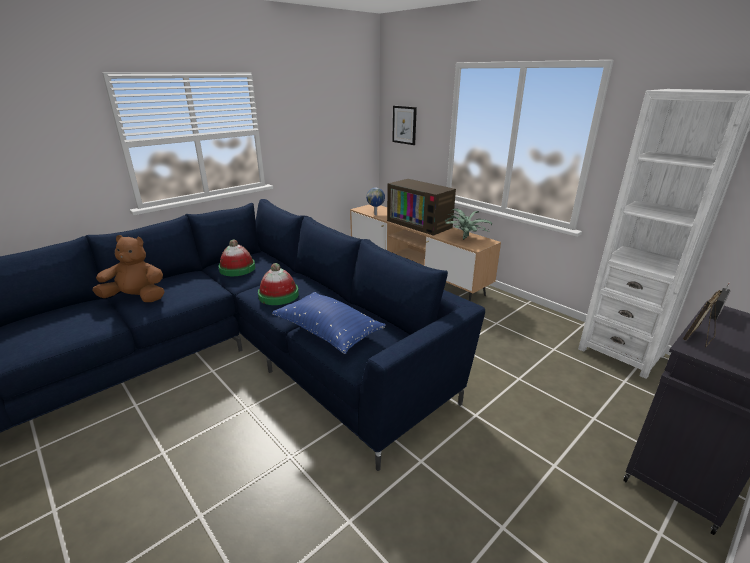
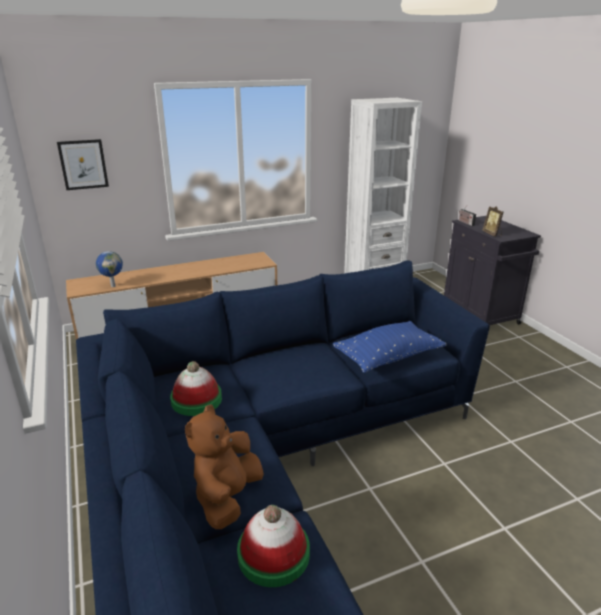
camera: 70 degrees left, 0 degrees up
hat [258,263,299,305] -> hat moved to [237,505,310,587]
television [387,179,456,236] -> none
potted plant [445,208,492,240] -> none

